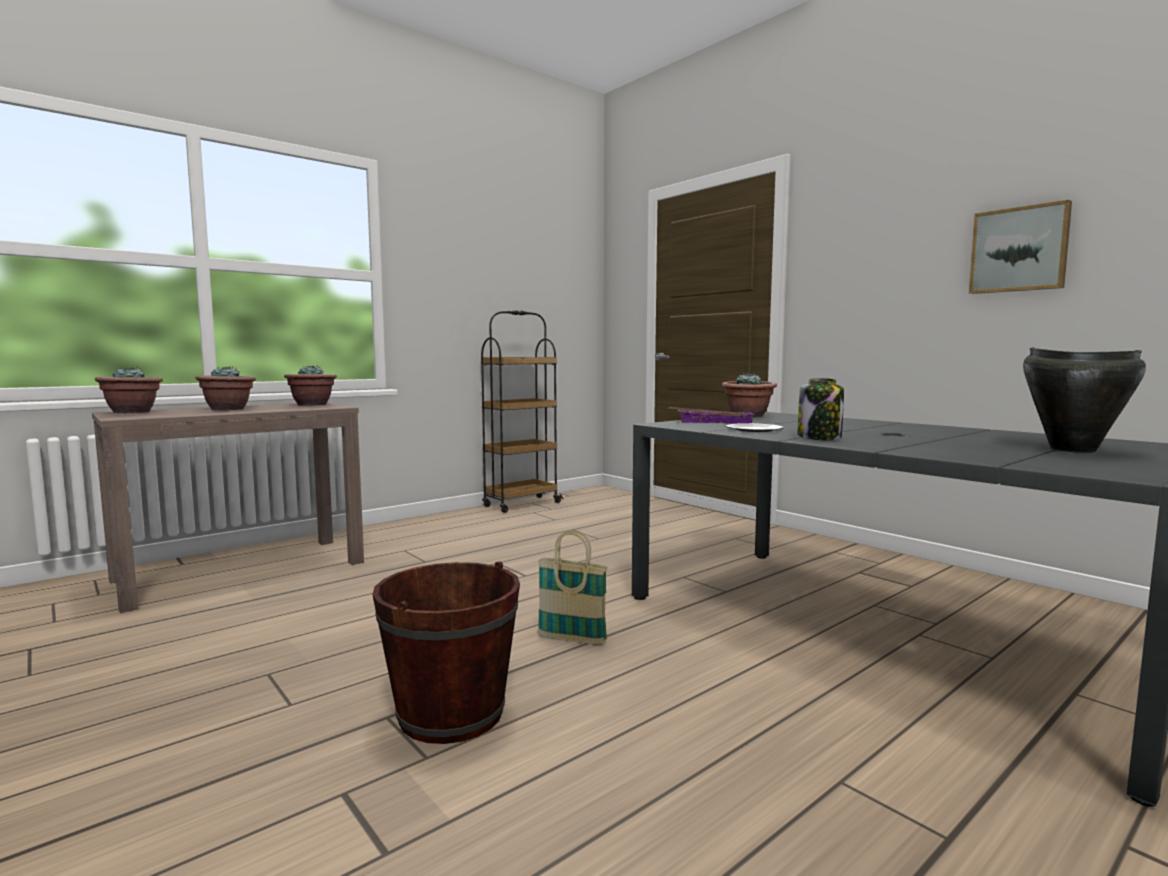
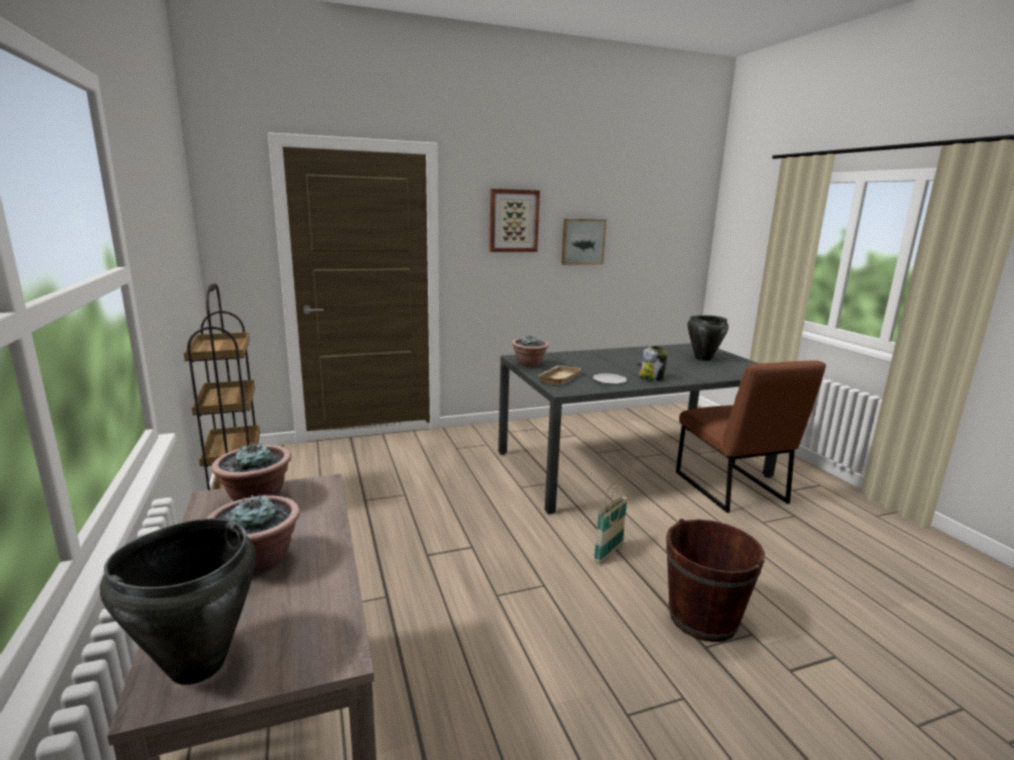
camera: 70 degrees left, 10 degrees up
potted plant [95,367,163,413] -> black cooking pot [100,518,256,685]
purple tray [678,410,755,424] -> beige tray [538,365,581,385]
none -> picture [489,189,540,252]
none -> brown chair [676,360,826,513]

